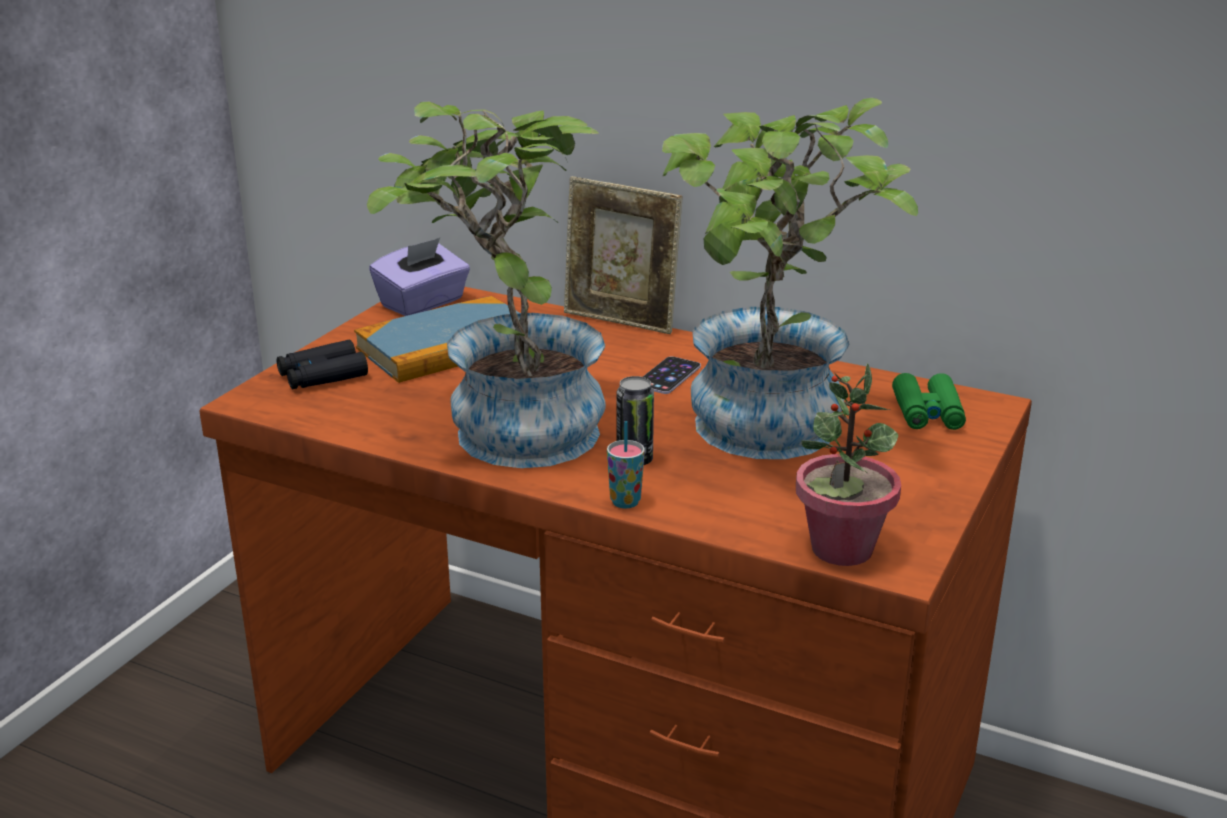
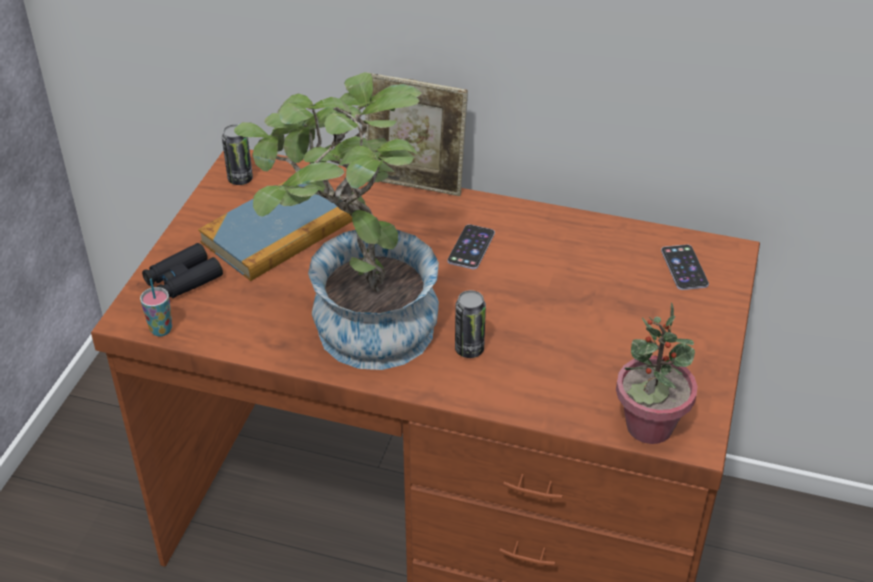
camera: 10 degrees left, 15 degrees up
purple tissue box [369,238,470,316] -> can [222,124,253,185]
cup [607,421,645,508] -> cup moved to [140,279,172,336]
potted plant [662,98,918,459] -> none
green binoculars [892,373,966,430] -> phone [661,245,709,290]

